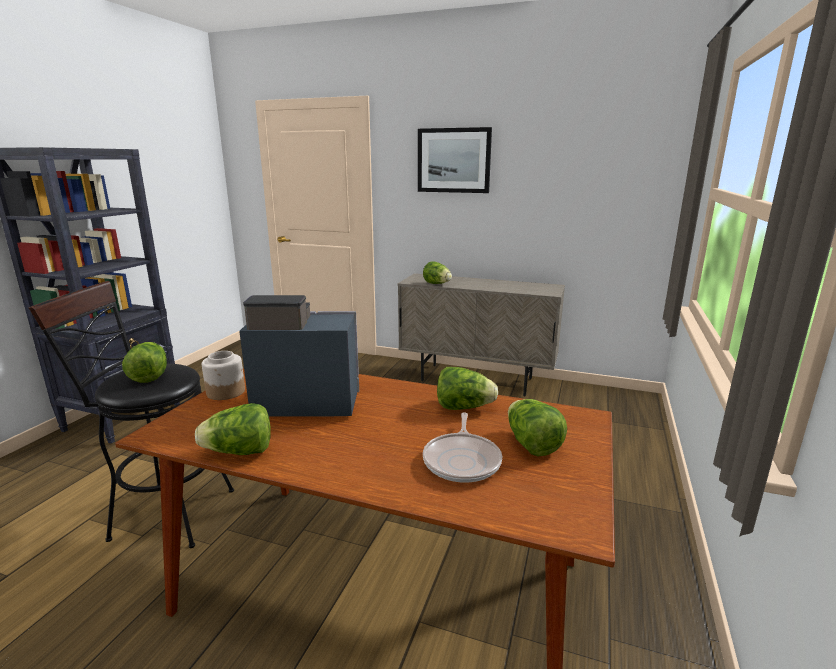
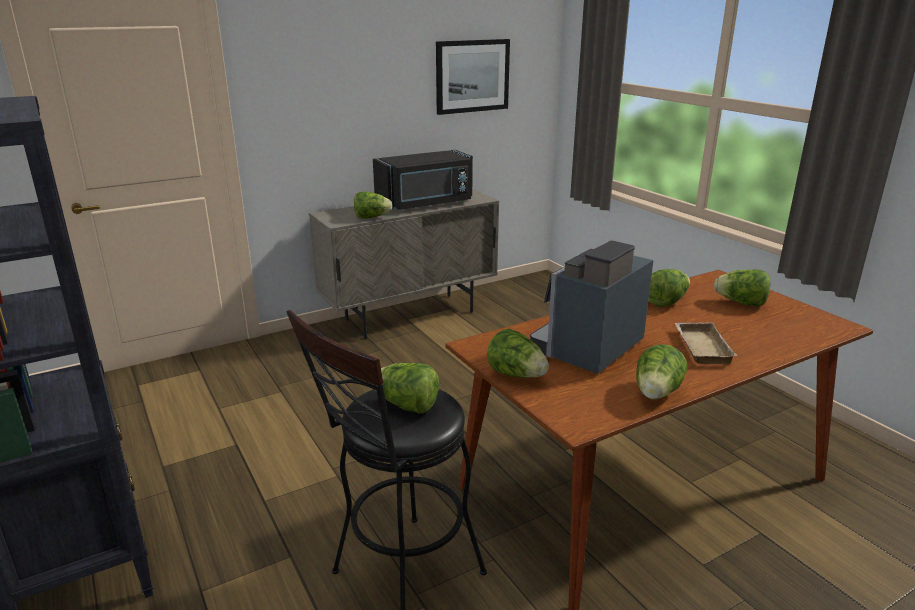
camera: 50 degrees left, 5 degrees up
jar [202,351,245,400] -> lettuce [487,329,549,378]
picture [418,127,492,193] -> picture moved to [436,39,510,115]
frying pan [423,412,502,483] -> none
none -> black microwave [373,150,473,211]
none -> beige tray [674,322,737,364]

